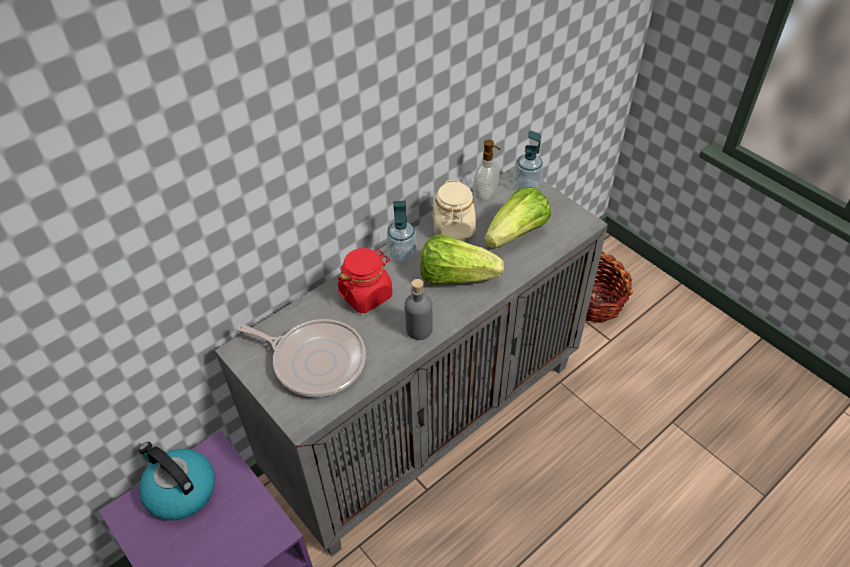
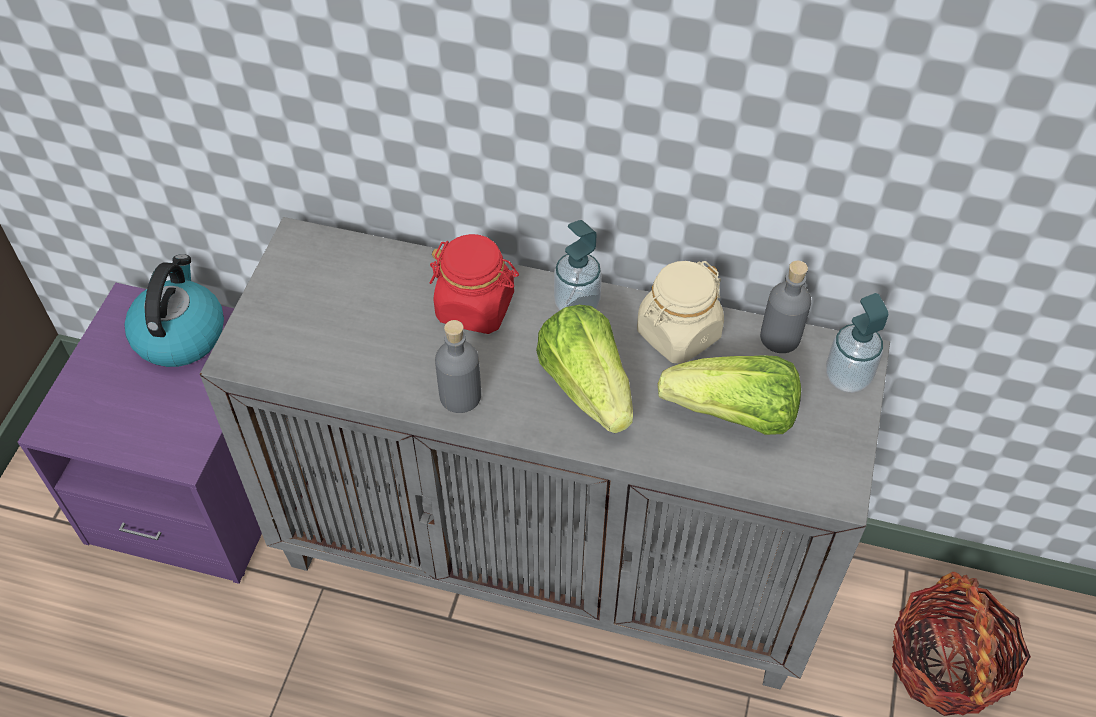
camera: 55 degrees right, 5 degrees up
frying pan [237,319,366,397] -> none
soap dispenser [473,140,501,202] -> grey bottle [760,261,811,353]

